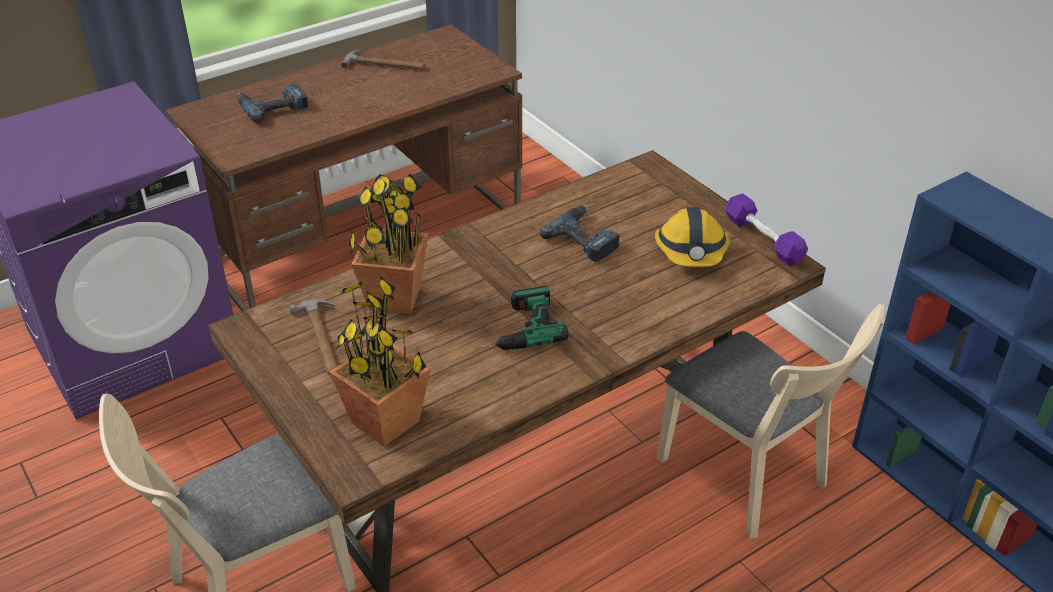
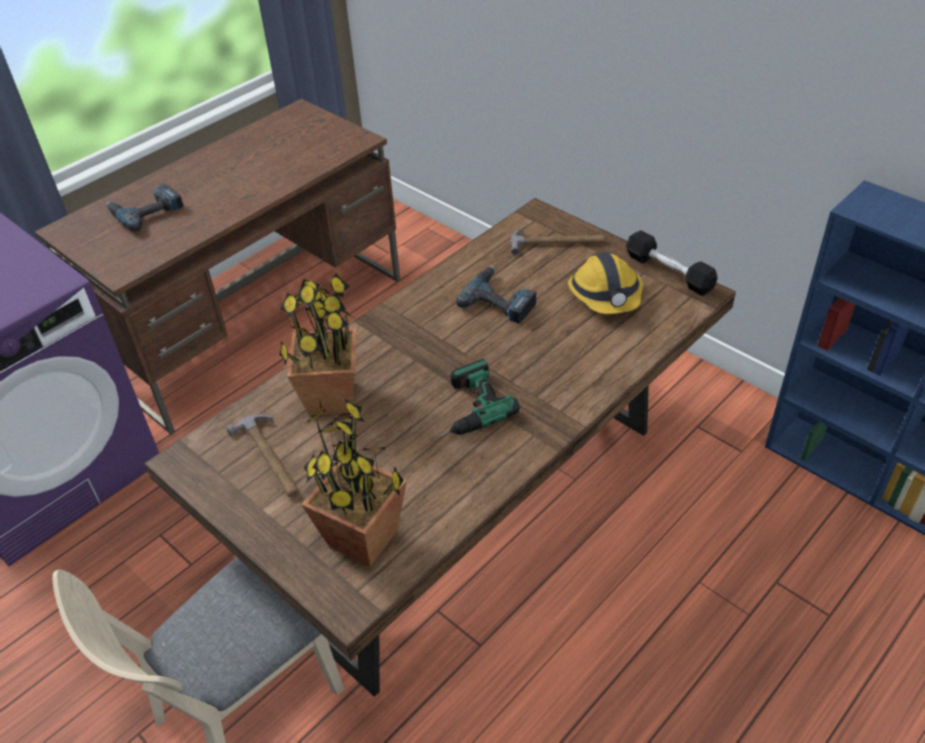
camera: 10 degrees left, 5 degrees up
hammer [341,50,426,70] -> hammer moved to [511,227,606,255]
beige chair [656,304,885,539] -> none
purple dumbbell [725,193,808,266] -> black dumbbell [626,230,717,296]

